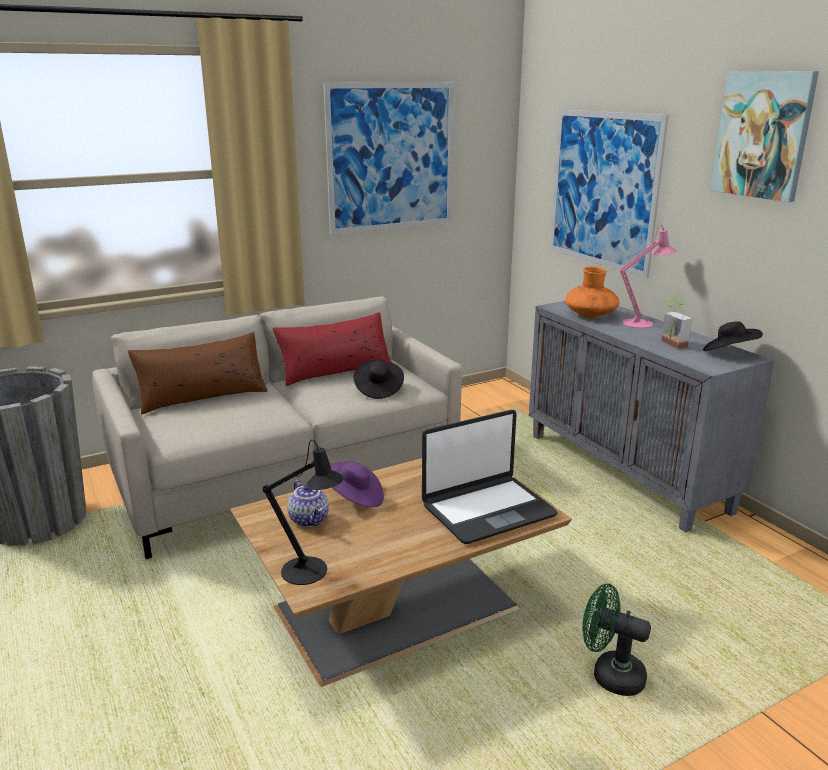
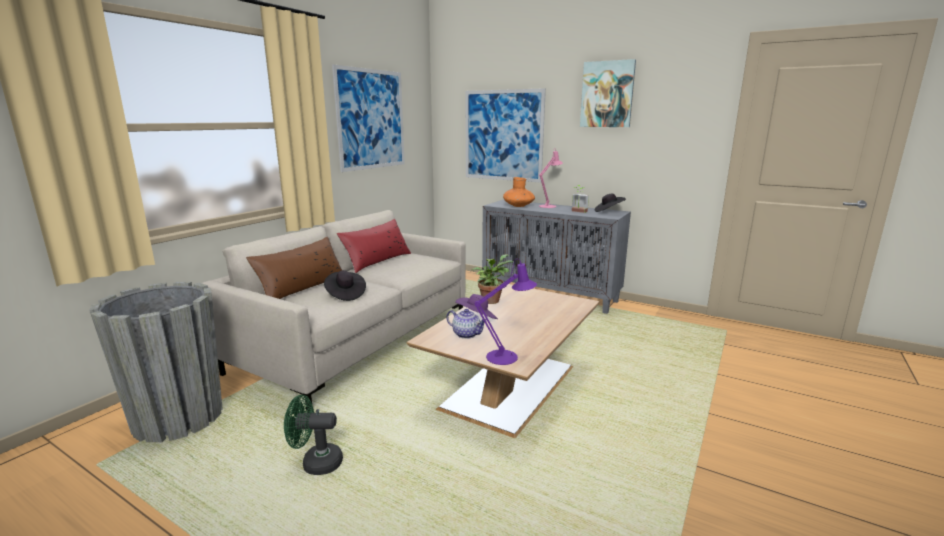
camera: 30 degrees left, 5 degrees down
black table lamp [263,440,344,585] -> purple table lamp [474,259,537,365]
black hat [354,360,404,399] -> black hat moved to [324,270,366,301]
laptop [422,410,558,544] -> none
green fan [582,583,651,696] -> green fan moved to [284,395,343,475]
none -> potted plant [472,254,513,304]

